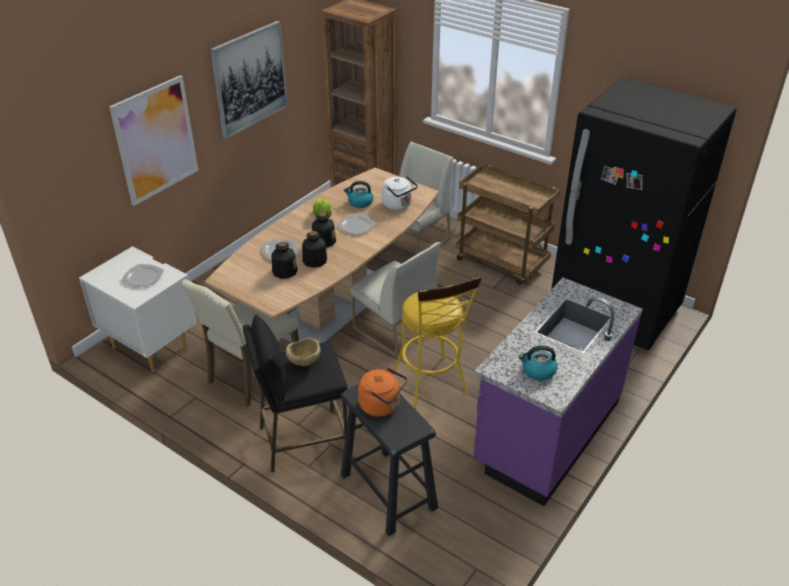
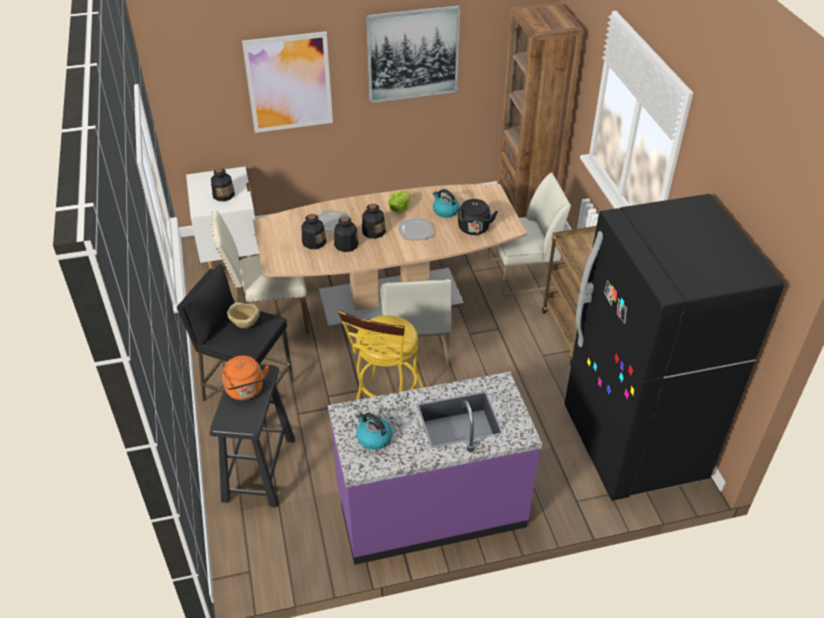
camera: 40 degrees right, 5 degrees up
plate [122,264,164,287] -> bottle [211,168,235,201]
white kettle [382,176,418,210] -> black kettle [458,199,498,235]

